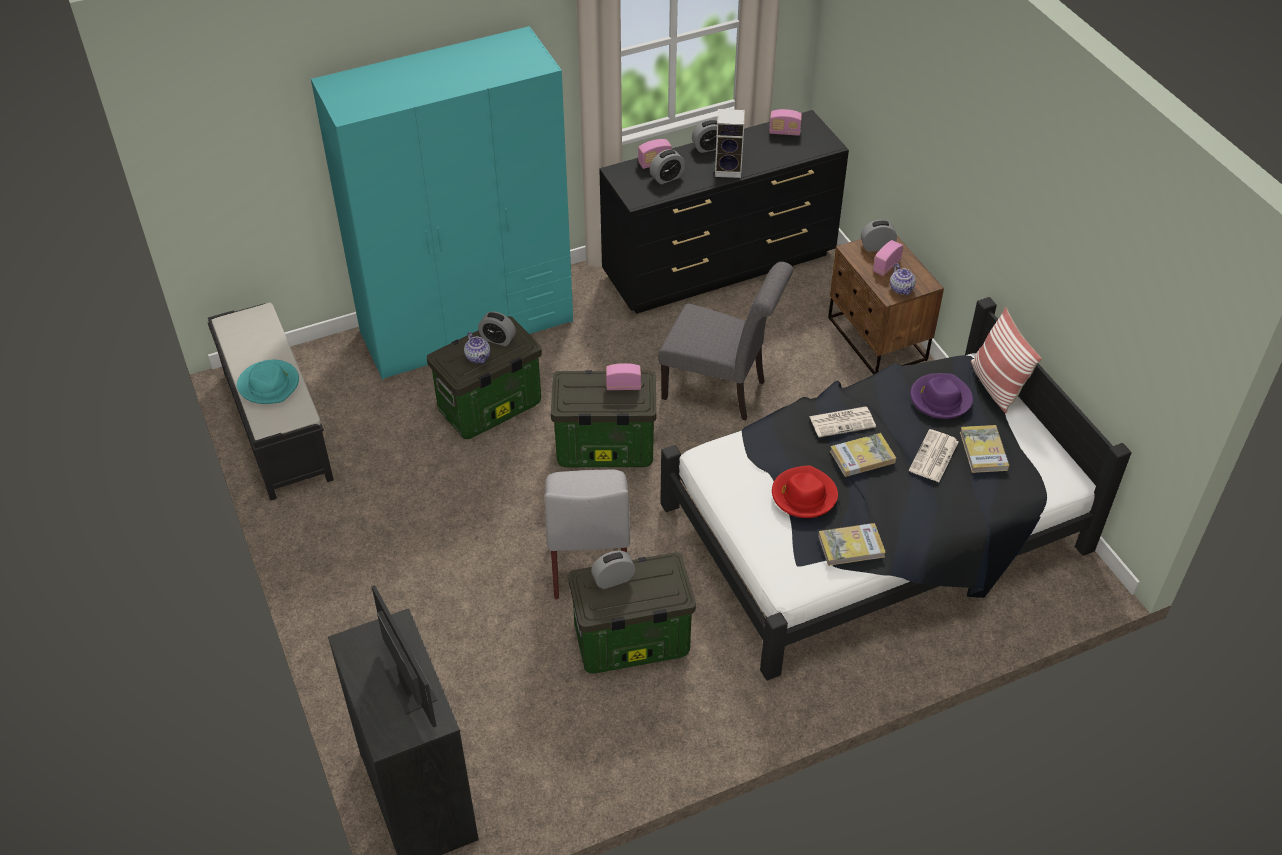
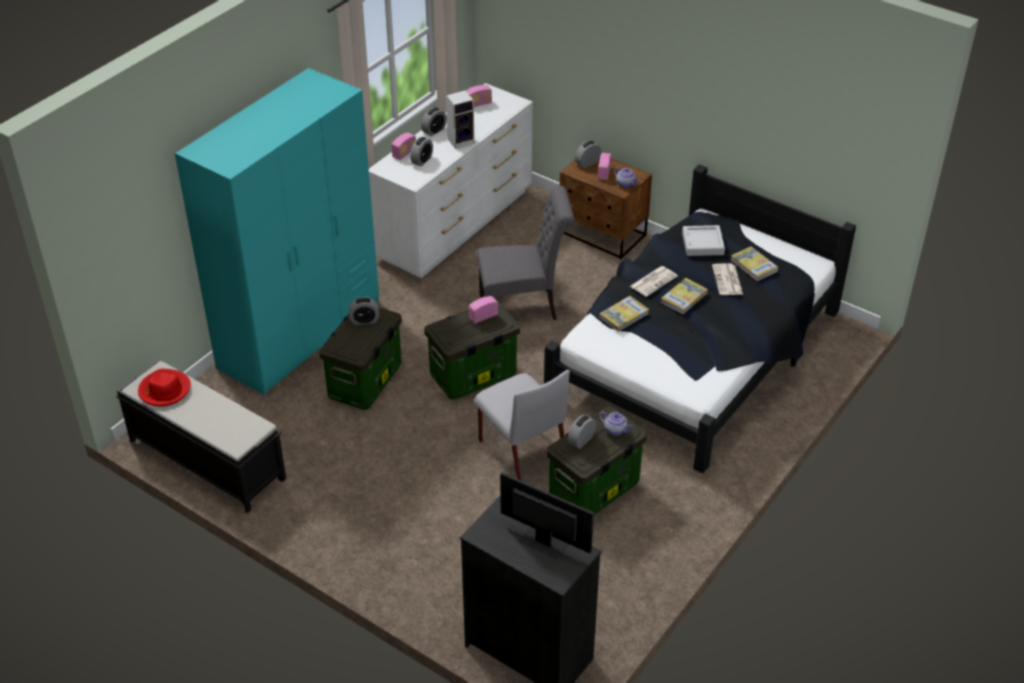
camera: 30 degrees left, 5 degrees down
turquoise hat [237,360,299,404] -> none
teapot [464,332,490,364] -> teapot moved to [599,411,633,436]
black dresser [599,110,849,314] -> white dresser [369,83,533,278]
red hat [772,465,838,518] -> red hat moved to [138,368,191,407]
book [818,523,886,566] -> book moved to [599,296,649,332]
purple hat [910,373,973,419] -> grey tray [682,225,725,256]
pillow [971,307,1042,413] -> none

